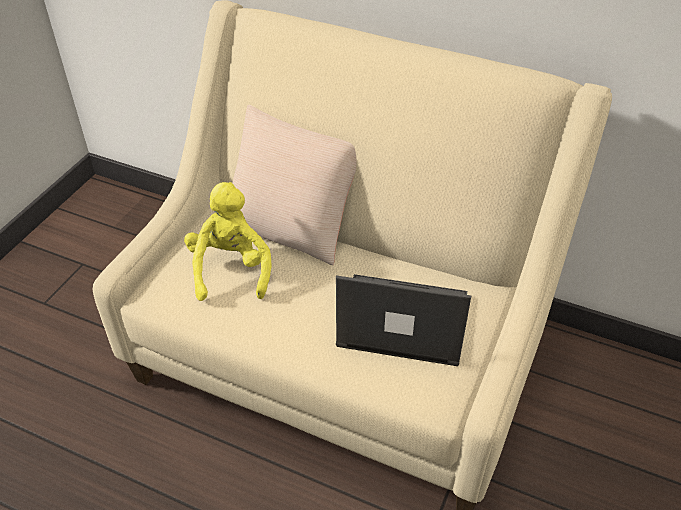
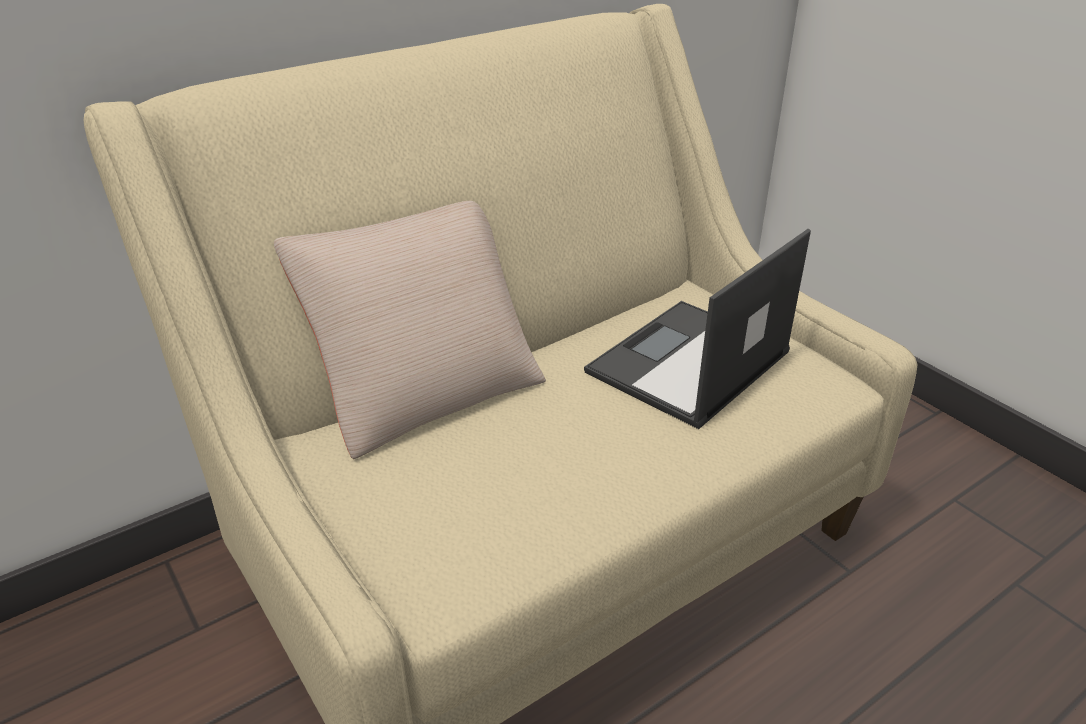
camera: 60 degrees left, 10 degrees down
yellow plush toy [184,182,271,301] -> none

